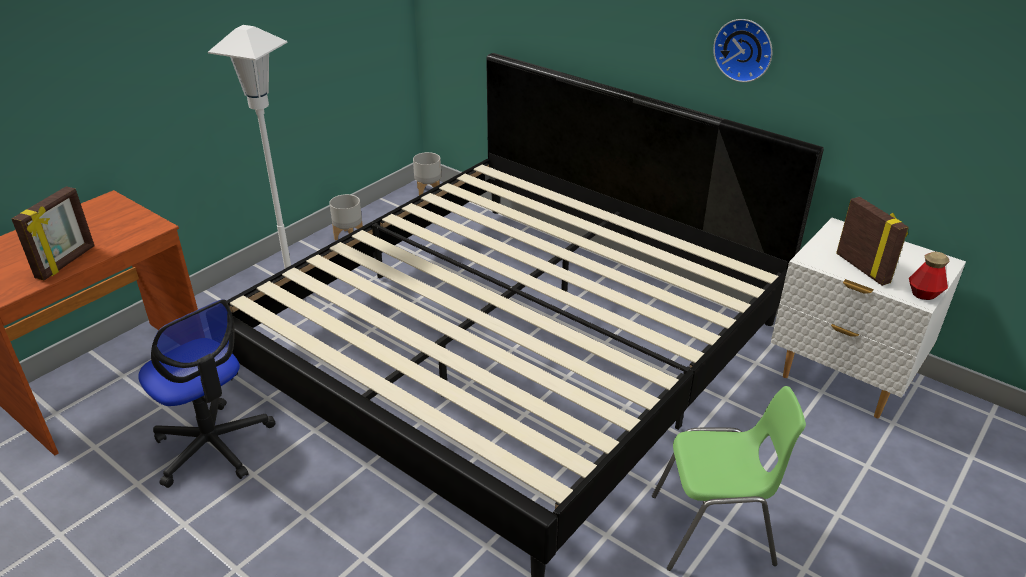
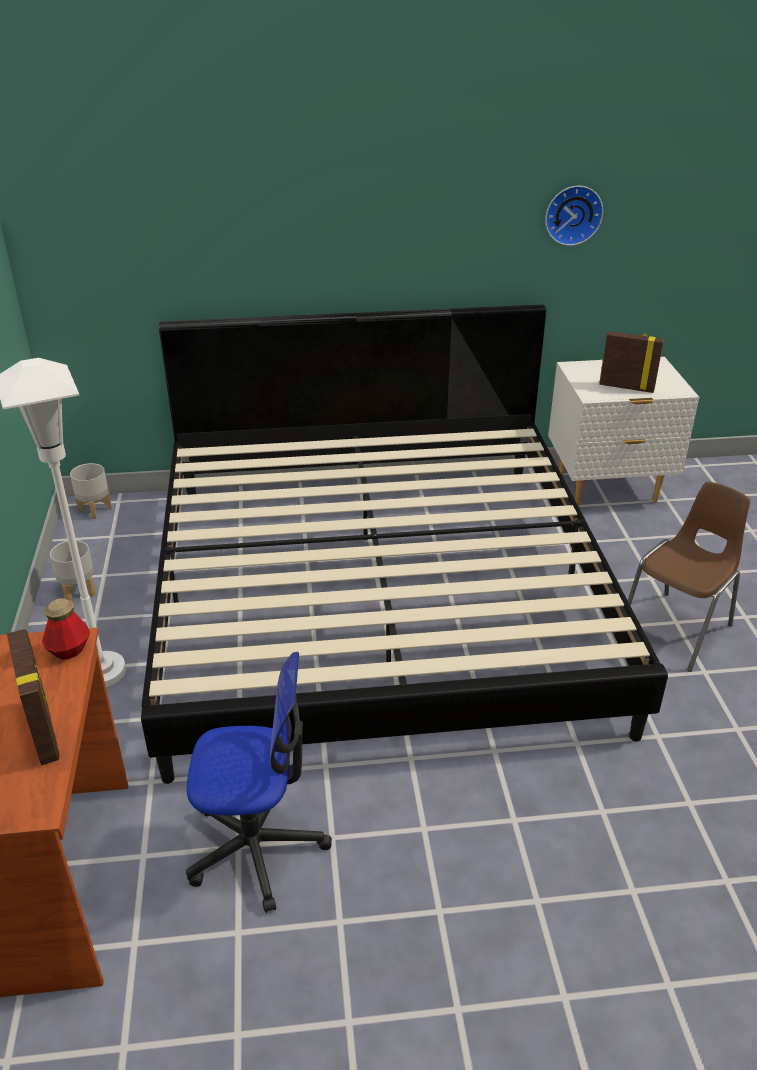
camera: 45 degrees left, 0 degrees up
green chair [652,386,806,571] -> brown chair [628,482,750,672]
wall clock [713,19,772,82] -> wall clock moved to [545,186,603,246]
bottle [909,252,950,300] -> bottle moved to [42,598,90,660]

